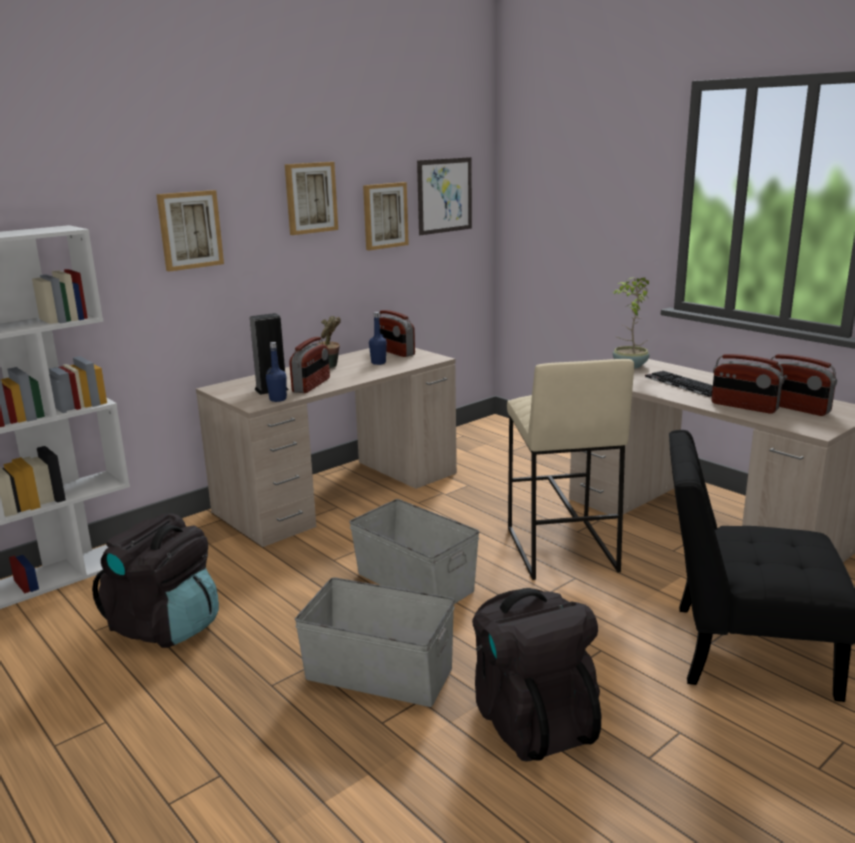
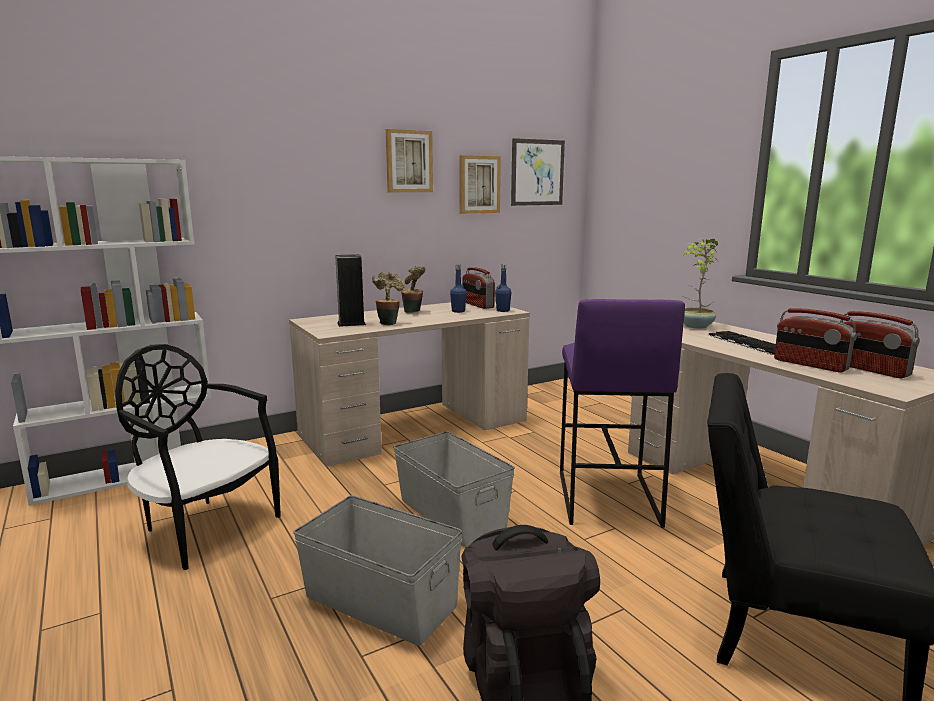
camera: 10 degrees right, 5 degrees down
black backpack [92,513,219,648] -> black chair [115,344,281,570]
picture [156,190,224,272] -> none
blue bottle [266,342,287,402] -> blue bottle moved to [495,264,512,312]
radio [289,337,330,393] -> potted plant [372,272,405,326]
beige stool [507,359,634,580] -> purple stool [560,299,685,528]

